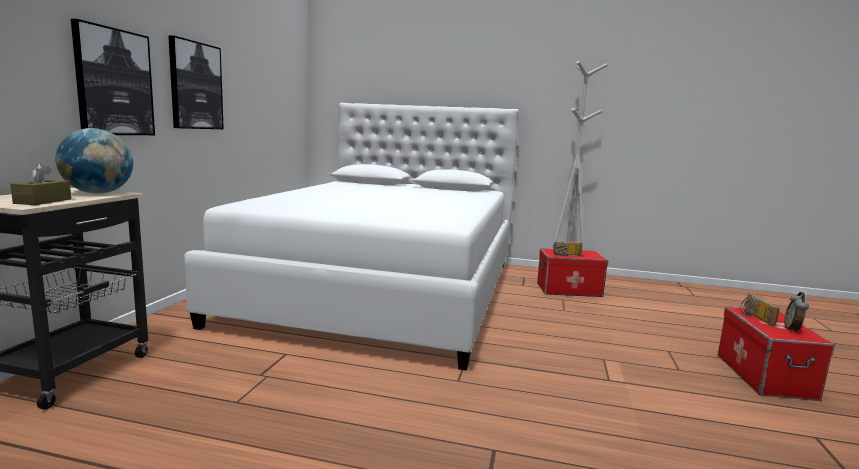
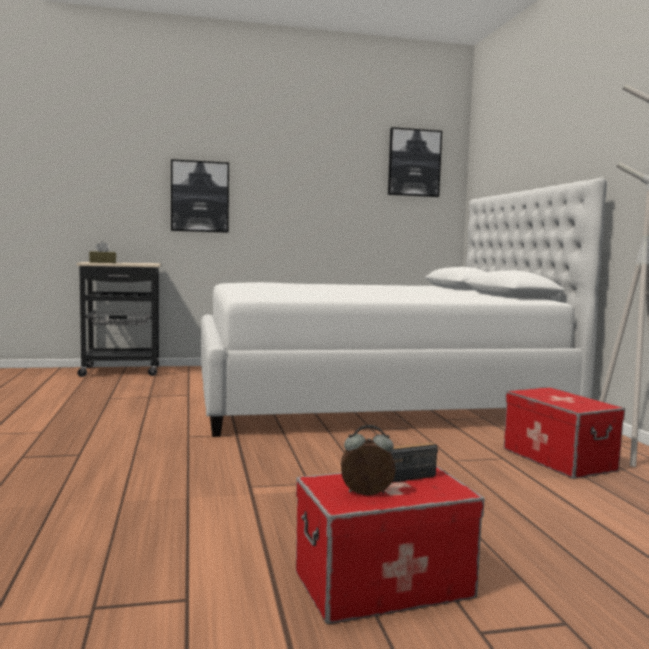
camera: 65 degrees right, 5 degrees down
globe [55,128,133,194] -> none
picture [168,35,224,129] -> picture moved to [388,127,442,197]
radio [553,242,583,256] -> none

